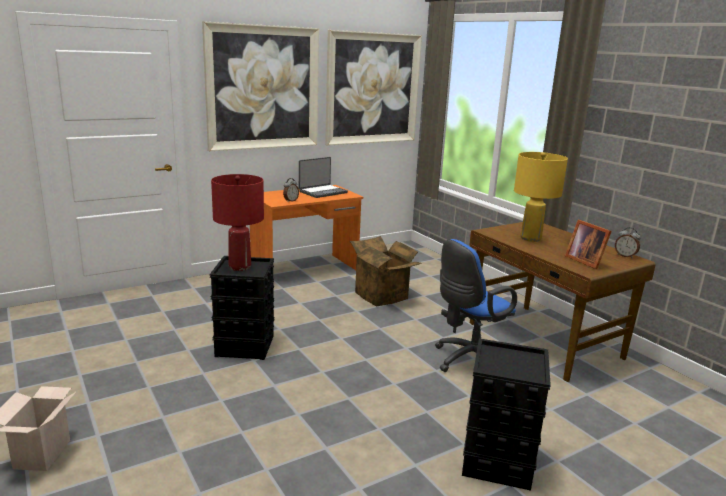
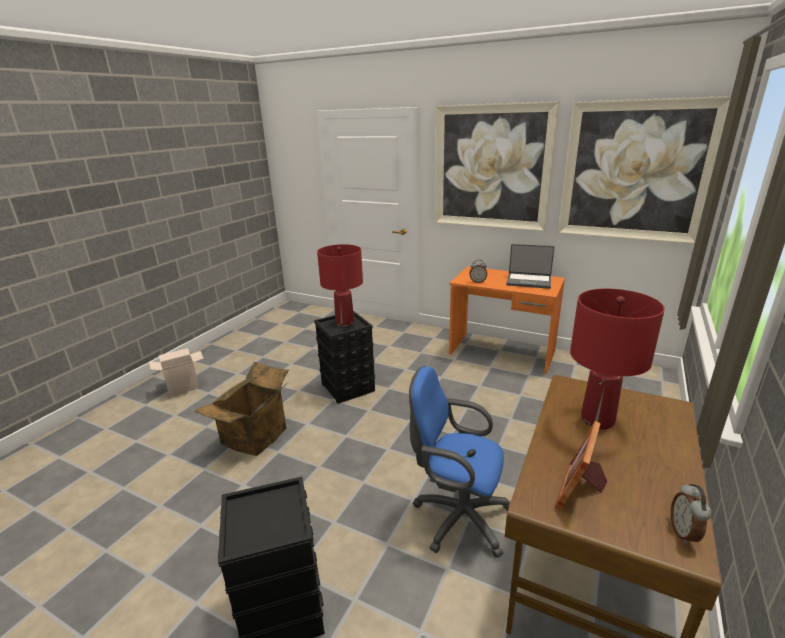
camera: 60 degrees right, 5 degrees up
cardboard box [350,236,422,307] -> cardboard box moved to [194,362,289,456]
yellow table lamp [514,152,568,242] -> red table lamp [570,289,665,430]

